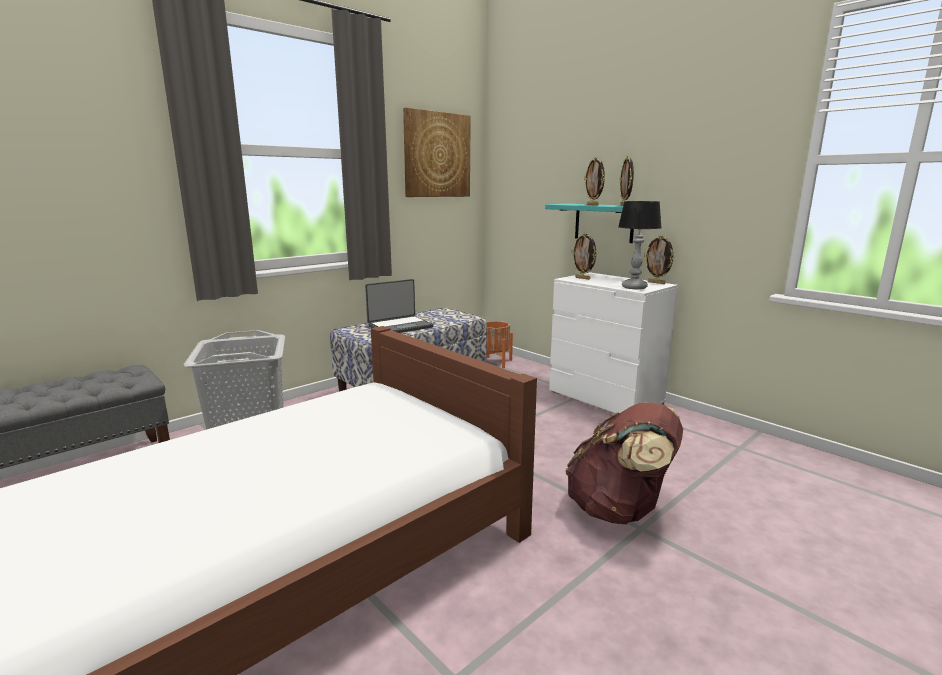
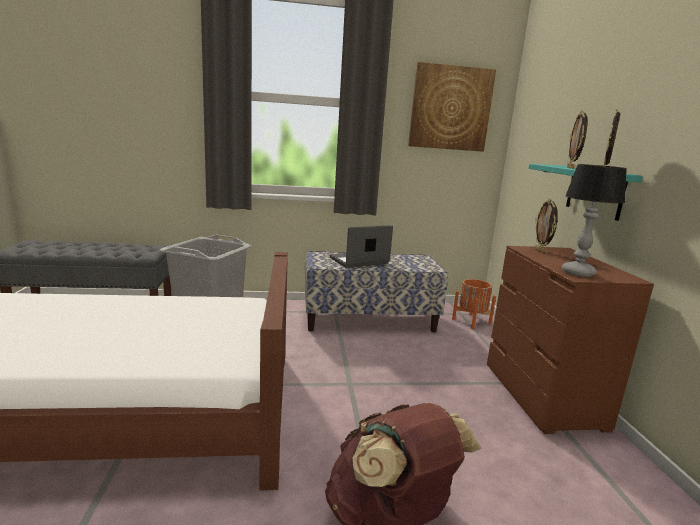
camera: 35 degrees right, 0 degrees up
laptop [365,279,434,333] -> laptop turned 150 degrees clockwise [330,225,393,268]
white dresser [549,273,678,413] -> brown dresser [487,246,654,434]
picture frame [644,235,675,284] -> none

